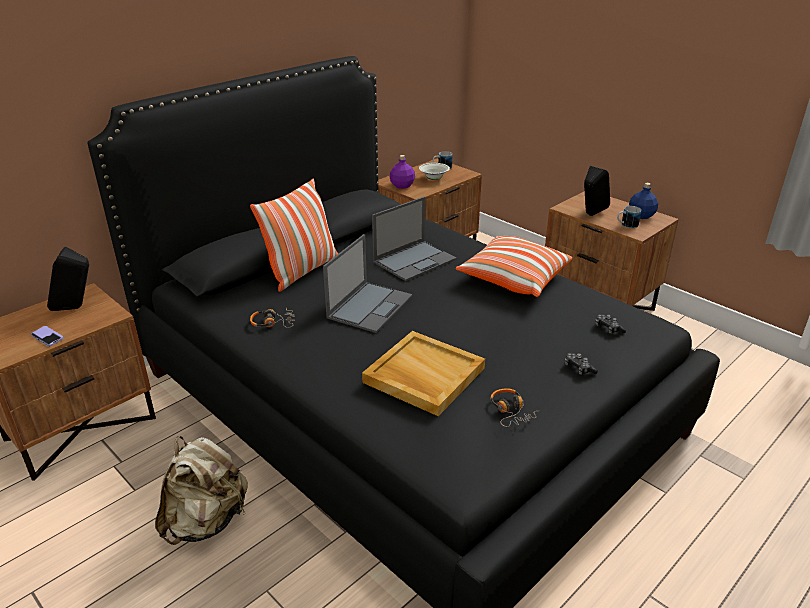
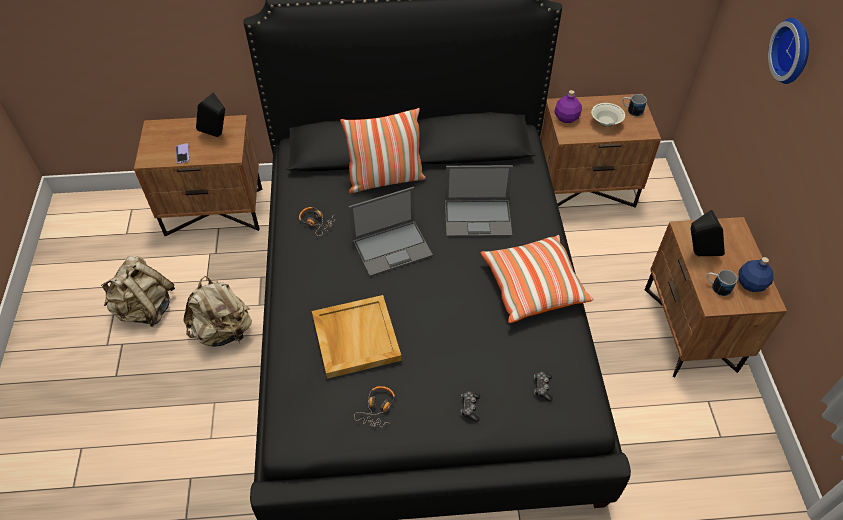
camera: 40 degrees right, 20 degrees up
none -> beige backpack [101,256,175,327]
none -> wall clock [768,18,809,84]

